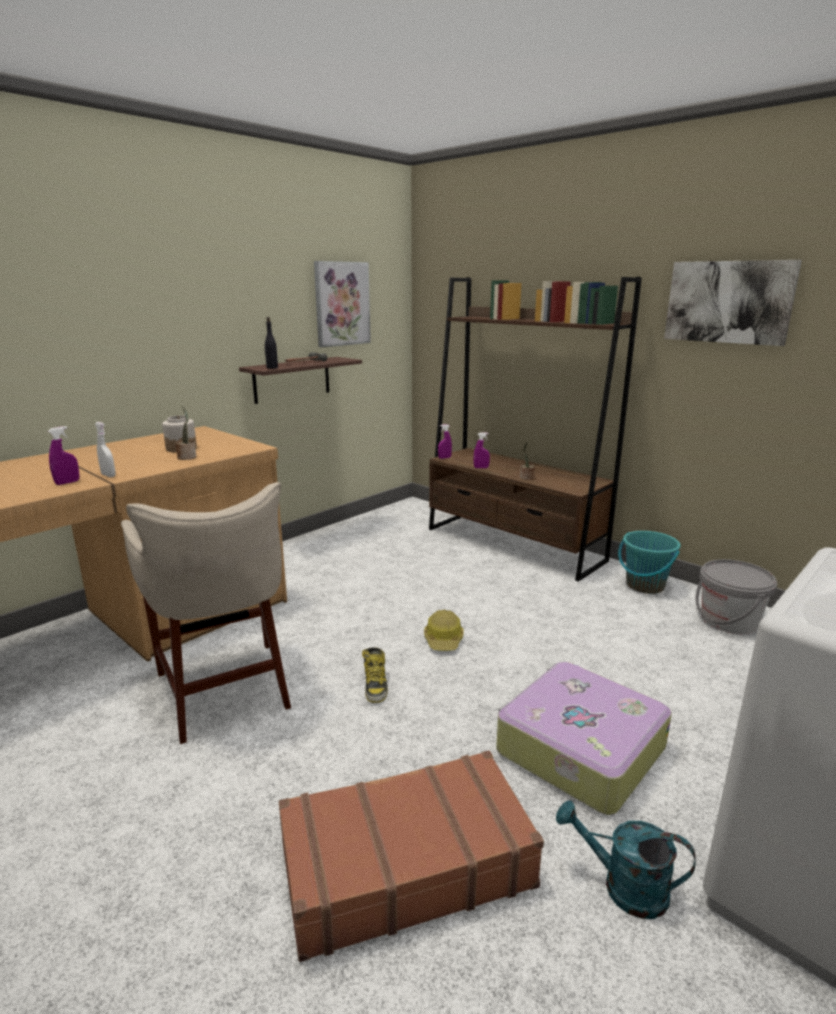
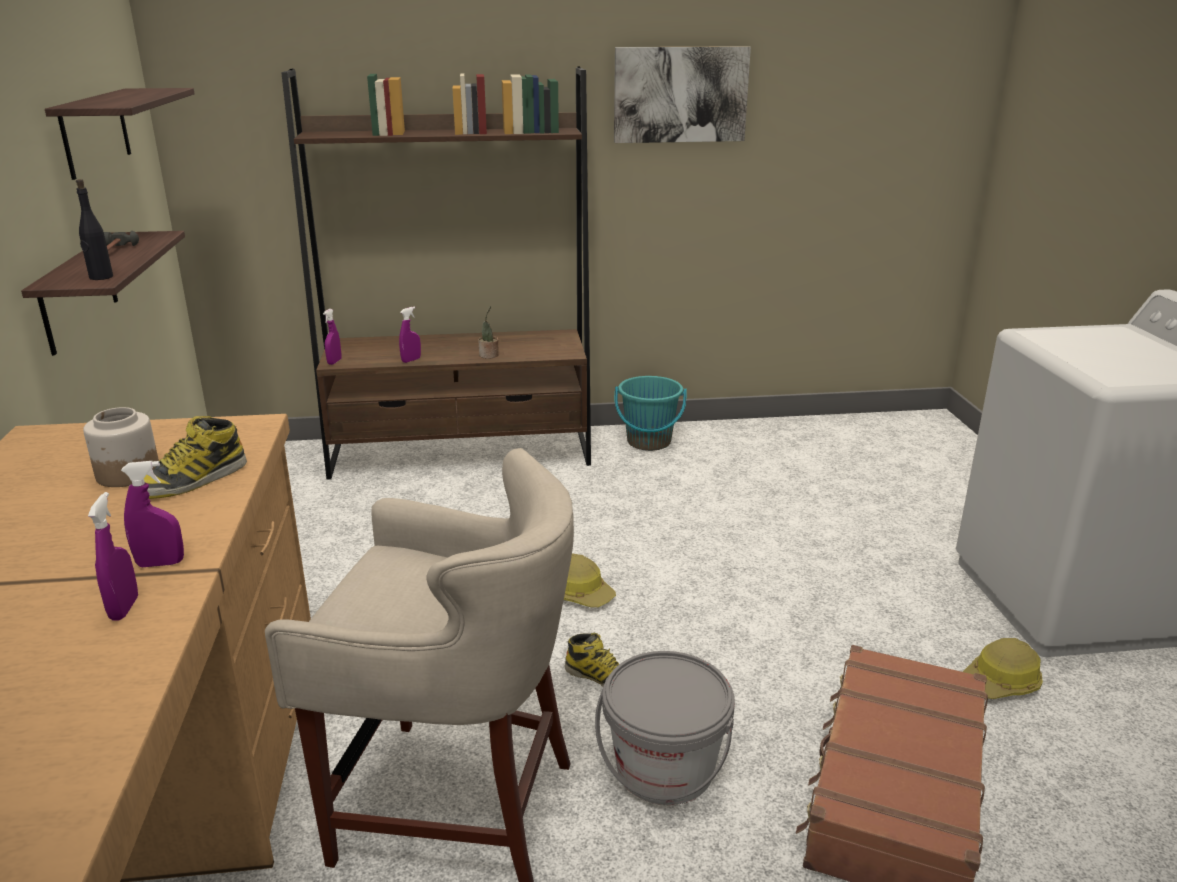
camera: 50 degrees left, 5 degrees up
white spray bottle [95,422,116,477] -> purple spray bottle [121,461,184,567]
potted plant [175,405,196,460] -> boot [144,416,247,499]
picture [314,261,371,347] -> shelf [45,88,195,180]
suitcase [496,662,672,815] -> none
turquoise watering can [556,800,696,919] -> hard hat [963,638,1043,699]
grey bucket [695,559,777,634] -> grey bucket moved to [595,651,735,805]

